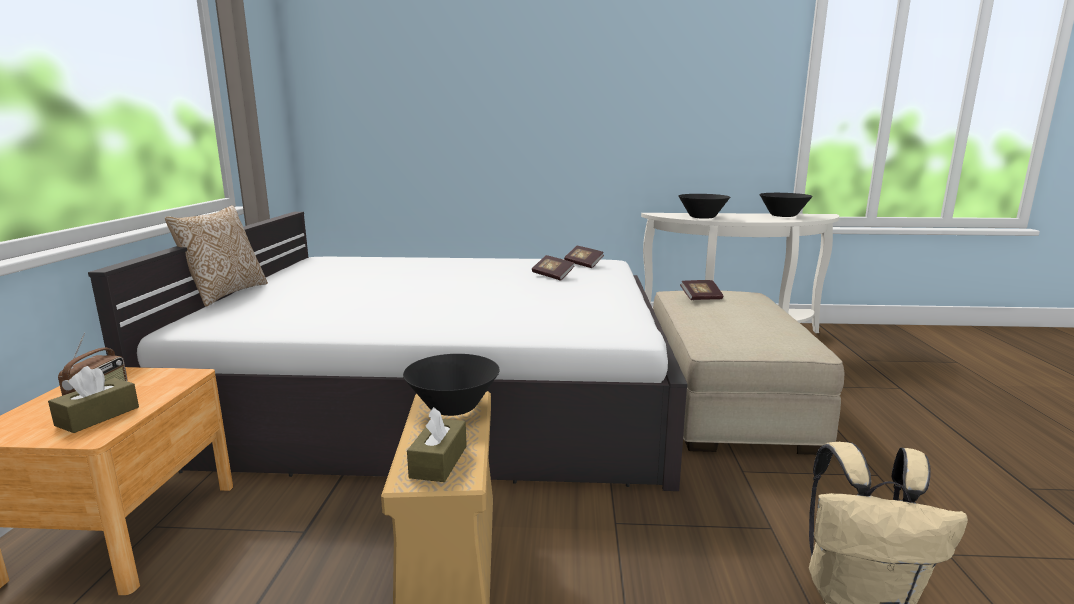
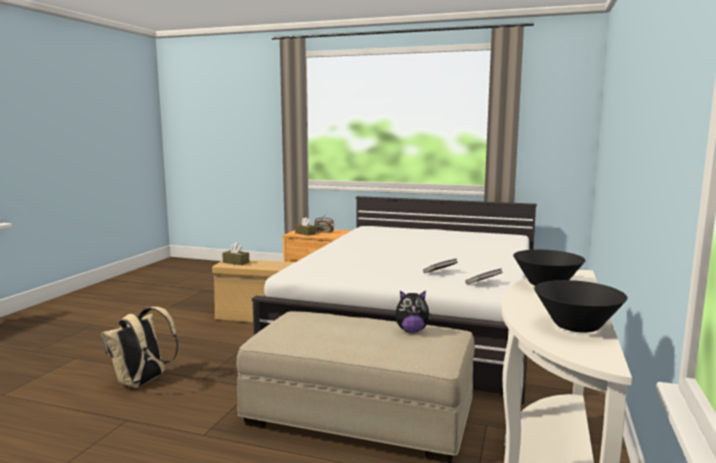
camera: 105 degrees right, 5 degrees down
pillow [165,205,268,307] -> none
black bowl [403,354,500,416] -> none
book [680,280,724,300] -> plush toy [395,291,431,333]

